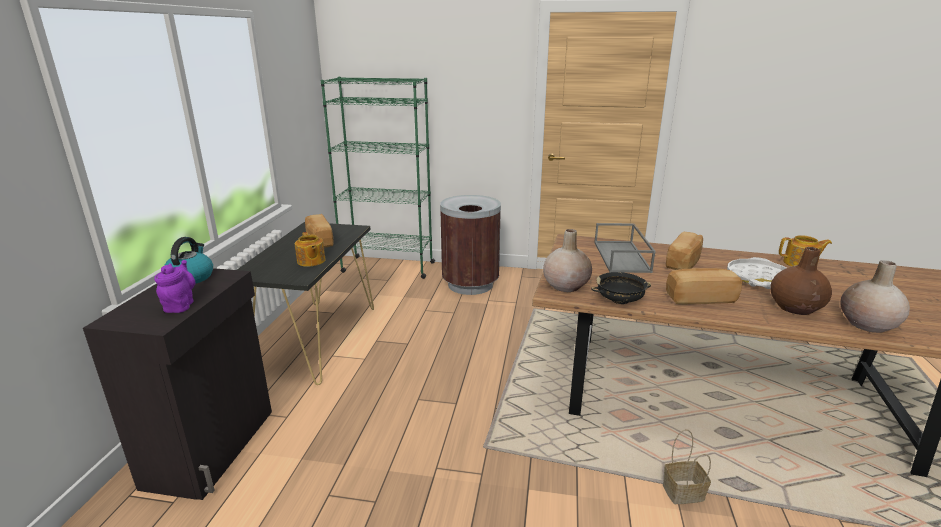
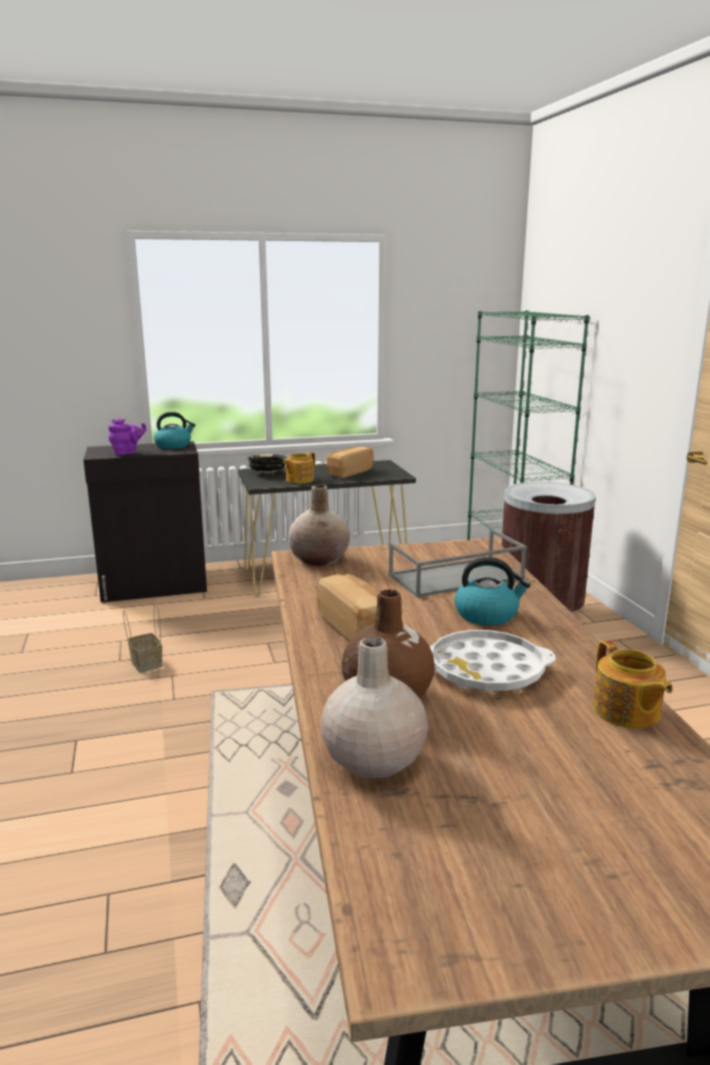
camera: 65 degrees right, 5 degrees down
black bowl [591,272,651,304] -> black bowl moved to [247,454,287,475]
basket [663,429,711,504] -> basket moved to [123,604,163,673]
bread [666,231,703,270] -> kettle [454,557,531,626]

